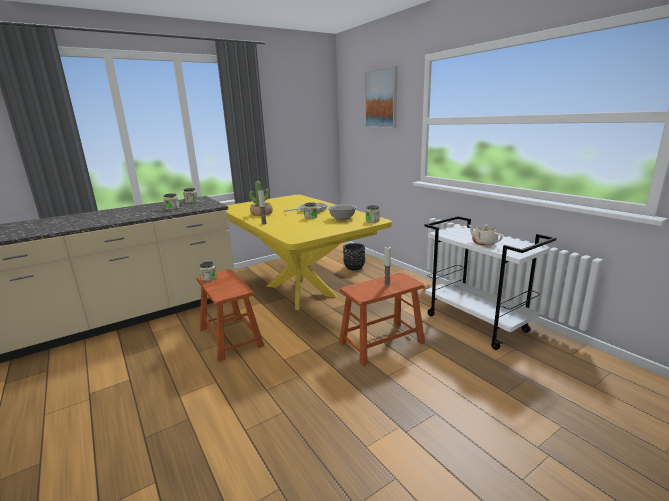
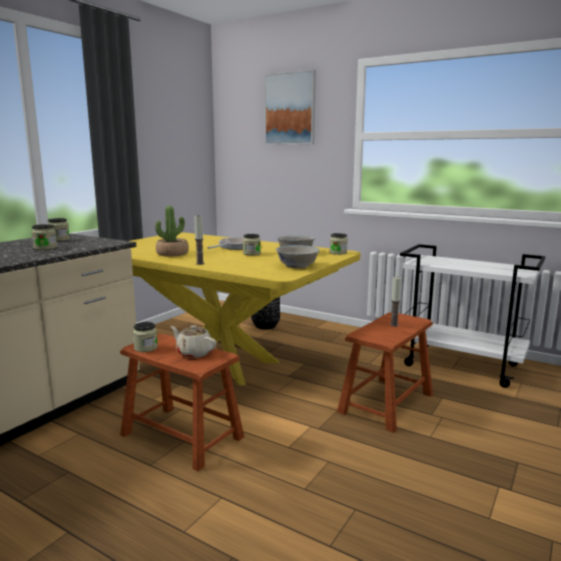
camera: 25 degrees left, 5 degrees down
beige teapot [468,225,503,246] -> beige teapot moved to [171,325,217,358]
none -> white bowl [276,245,320,268]

